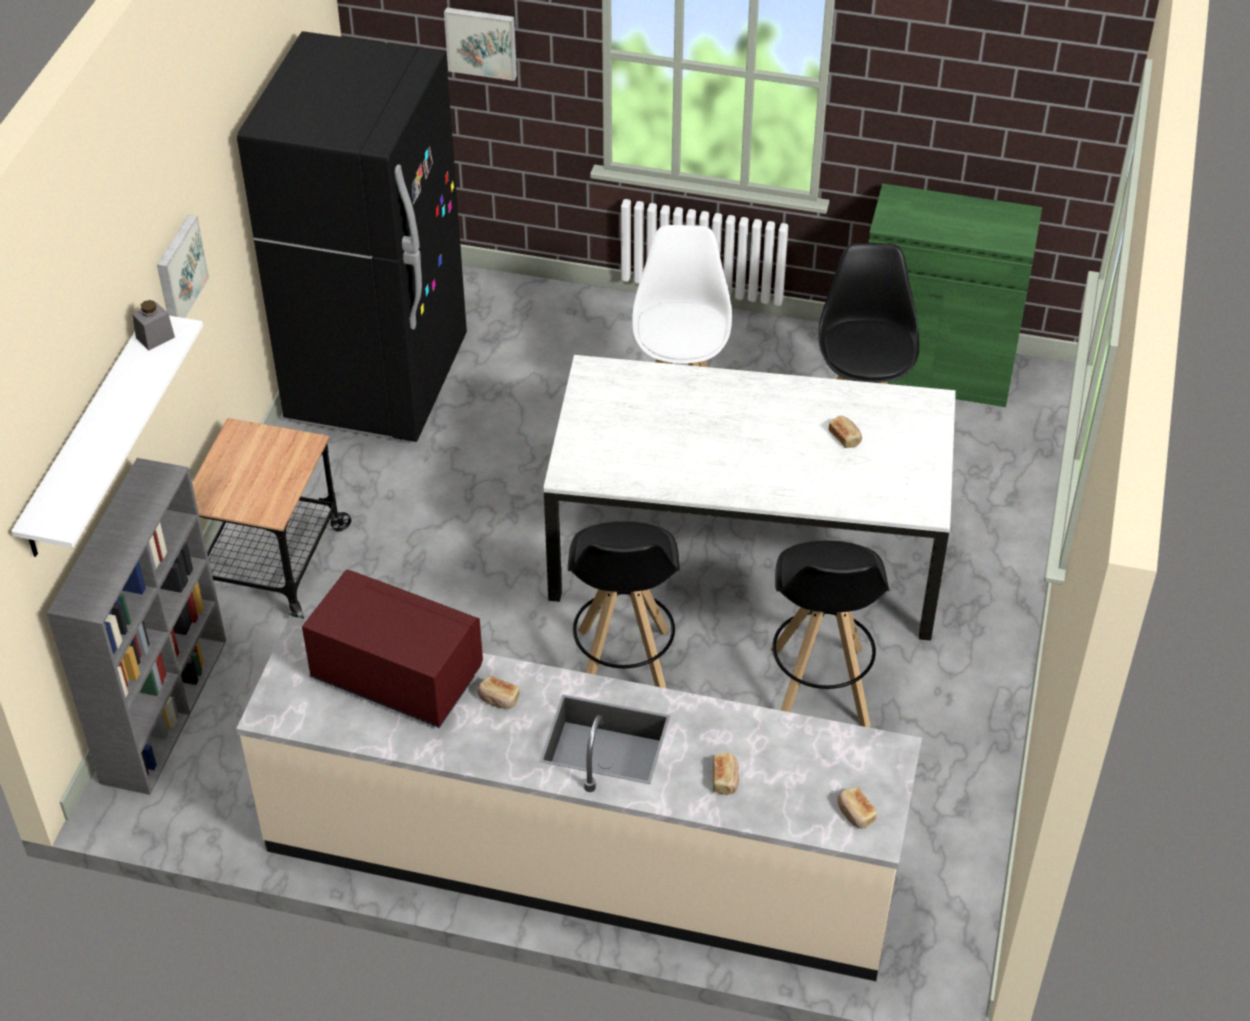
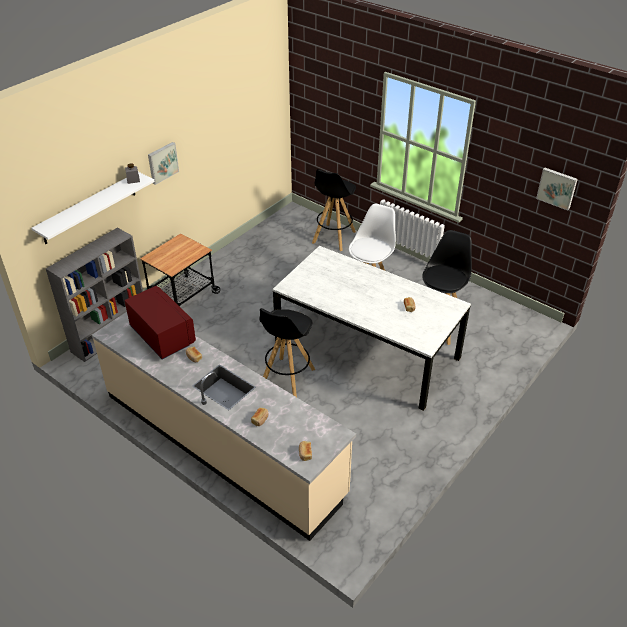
camera: 25 degrees right, 5 degrees down
black fridge [237,31,467,442] -> none
picture [444,7,517,81] -> picture moved to [536,168,578,210]
black stool [770,541,889,728] -> black stool moved to [312,169,356,251]
green cabinet [868,183,1042,407] -> none

